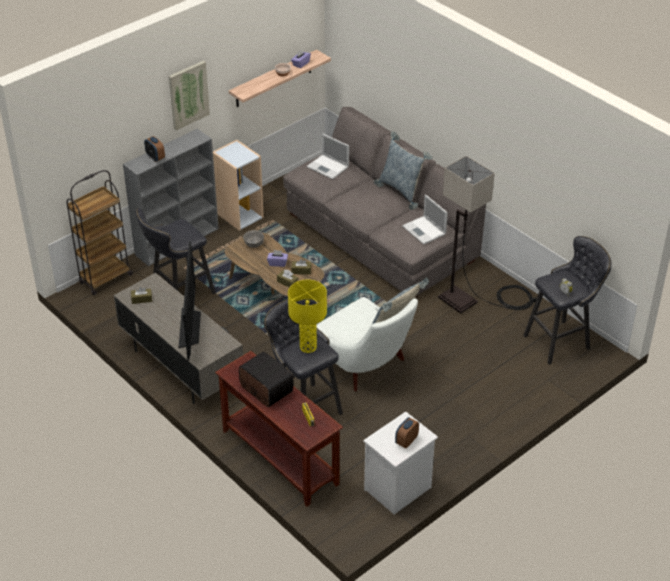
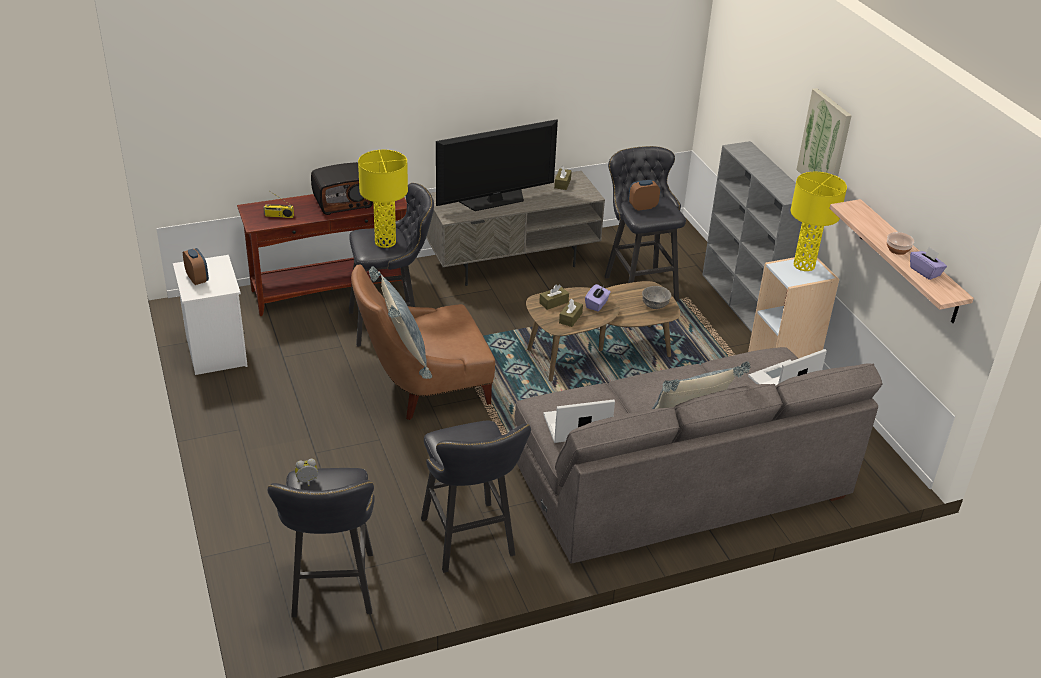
camera: 110 degrees right, 5 degrees down
brown cart [67,170,134,295] -> none
alarm clock [144,136,165,162] -> alarm clock moved to [629,180,660,211]
television [179,241,201,360] -> television turned 45 degrees counterclockwise [436,119,558,211]
white armchair [316,297,418,391] -> brown armchair [351,265,495,420]
floor lamp [438,156,536,313] -> black stool [421,420,531,573]
none -> yellow table lamp [791,172,847,271]

